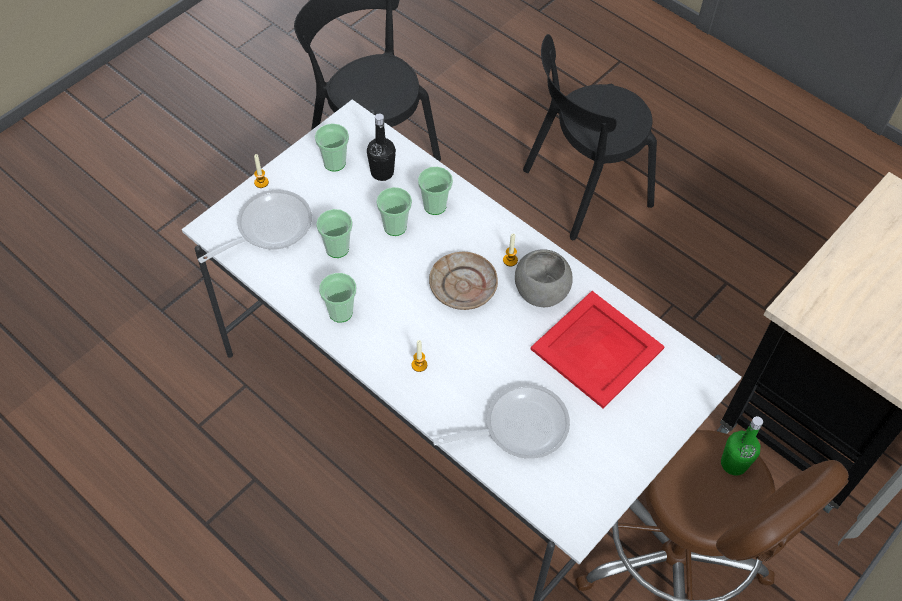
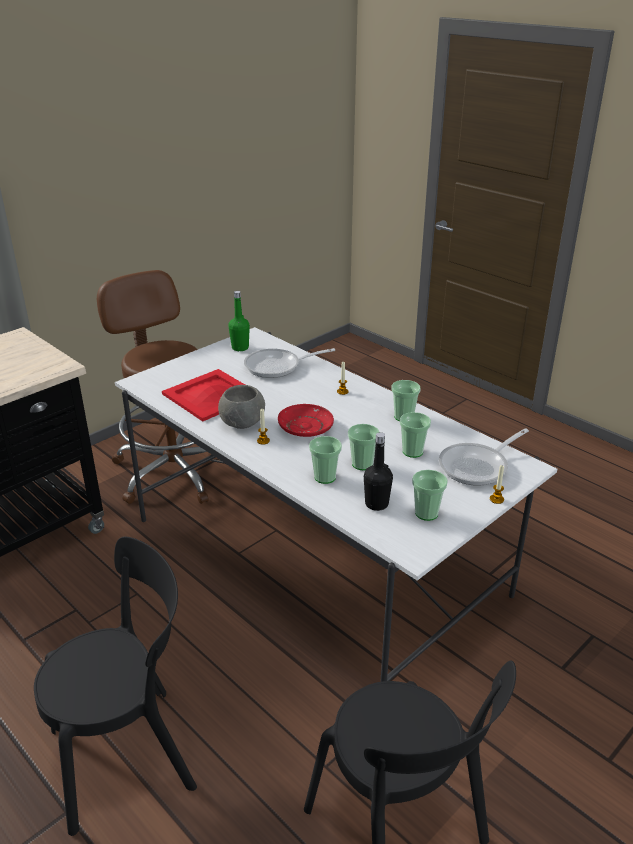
camera: 175 degrees left, 25 degrees down
beige plate [429,252,498,310] -> red plate [278,404,334,437]
green bottle [721,416,763,476] -> green bottle moved to [228,291,250,351]

